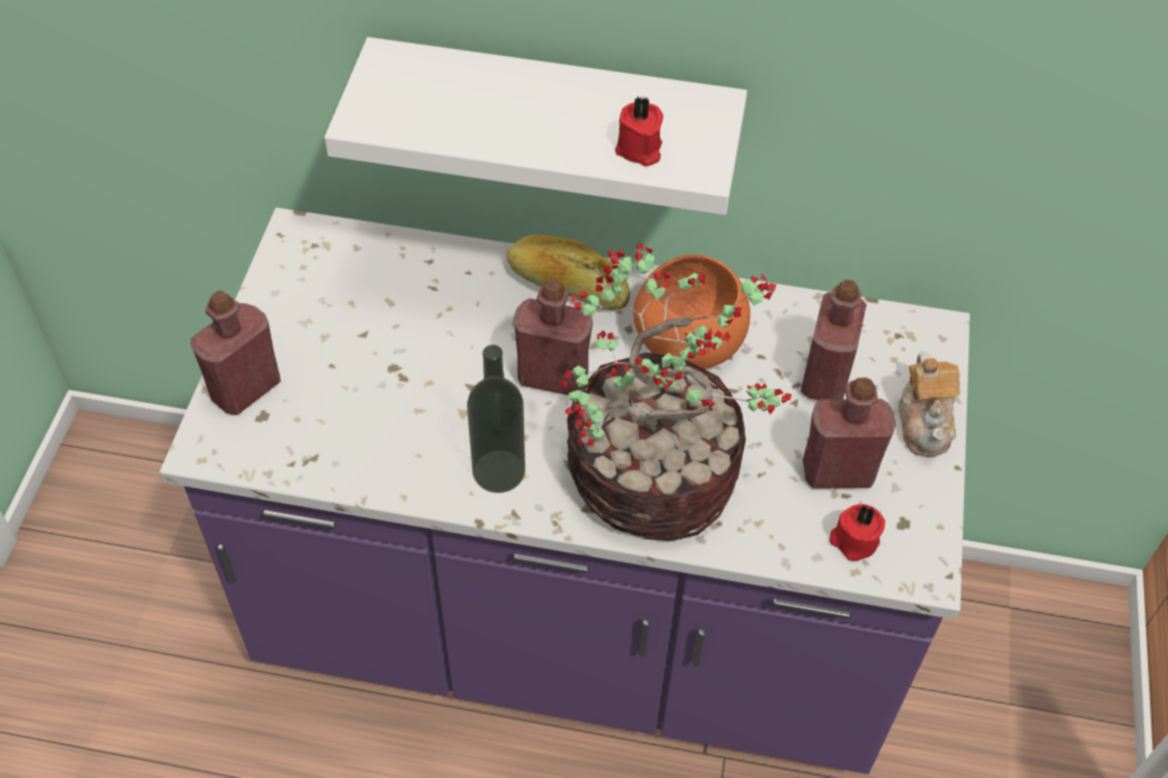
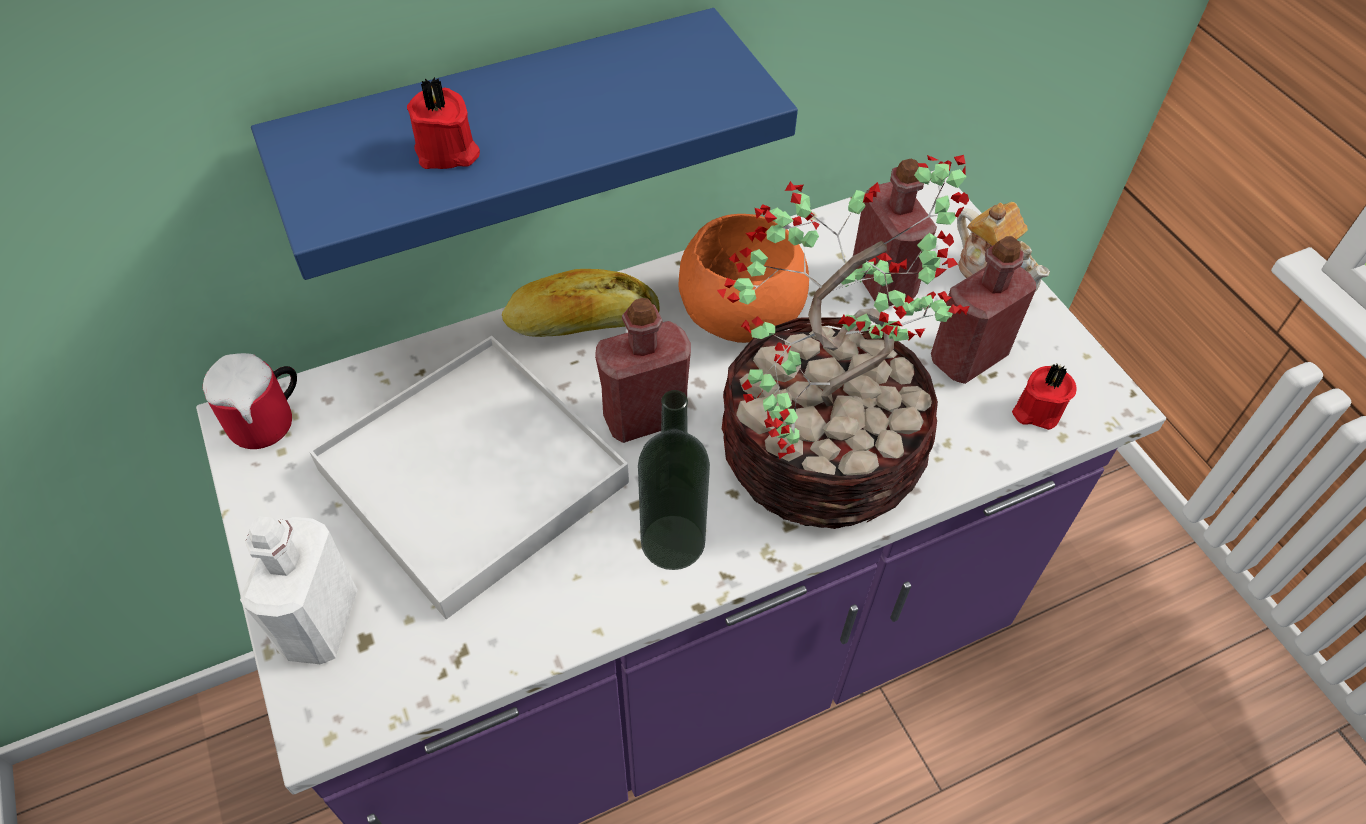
camera: 35 degrees left, 0 degrees up
red bottle [190,290,281,415] -> white bottle [240,516,358,664]
white shelf [324,37,747,215] -> blue shelf [251,8,798,280]
red candle [615,96,663,166] -> red candle moved to [407,77,480,169]
none -> mug [203,353,297,449]
none -> white tray [309,336,629,619]

